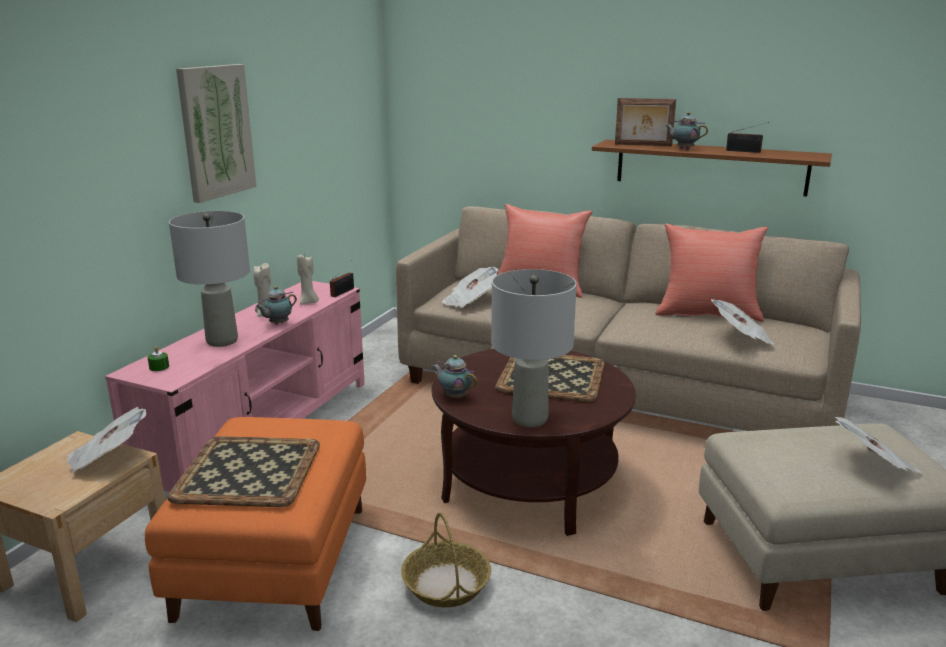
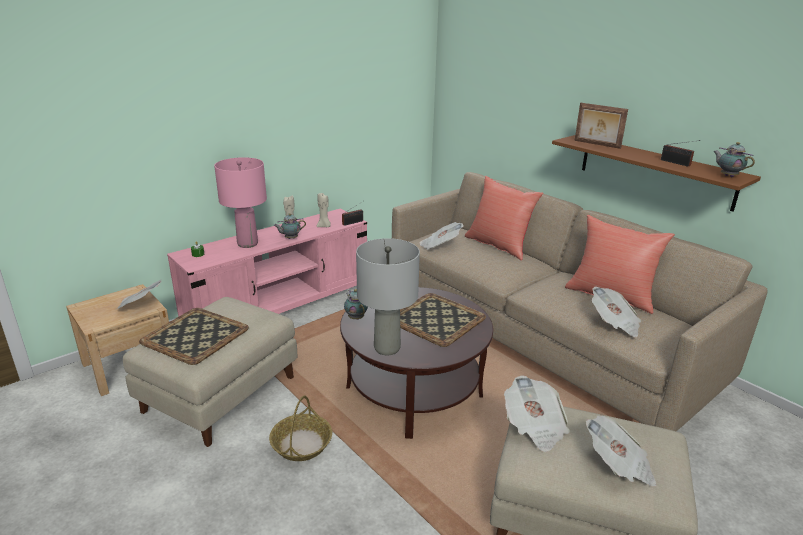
camera: 25 degrees right, 5 degrees up
orange ottoman [145,417,366,631] -> beige ottoman [123,297,297,447]
grey table lamp [169,211,250,347] -> pink table lamp [214,157,267,248]
picture [176,64,256,203] -> none
teapot [666,112,708,150] -> teapot moved to [713,142,755,177]
none -> newspaper [504,375,570,452]

